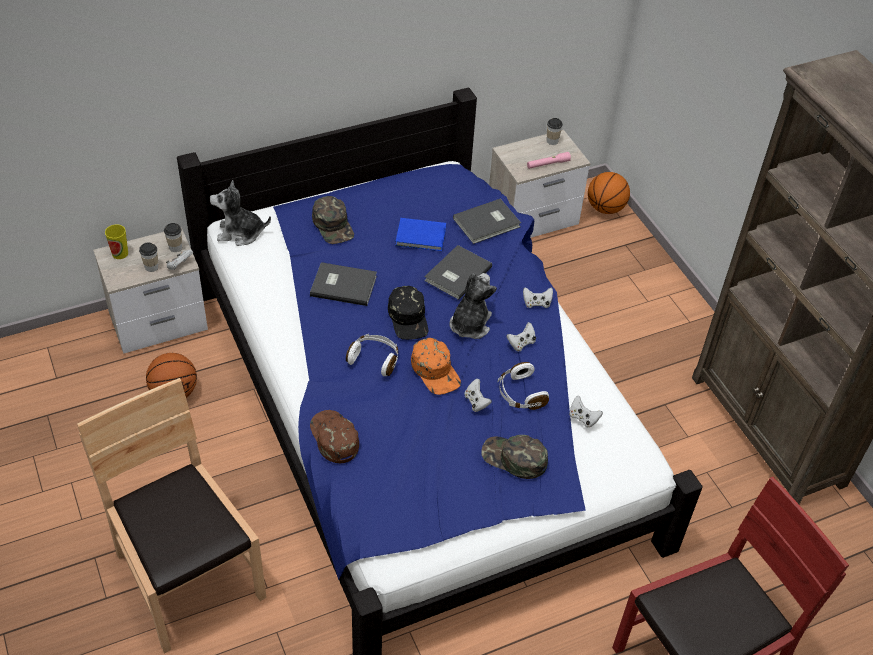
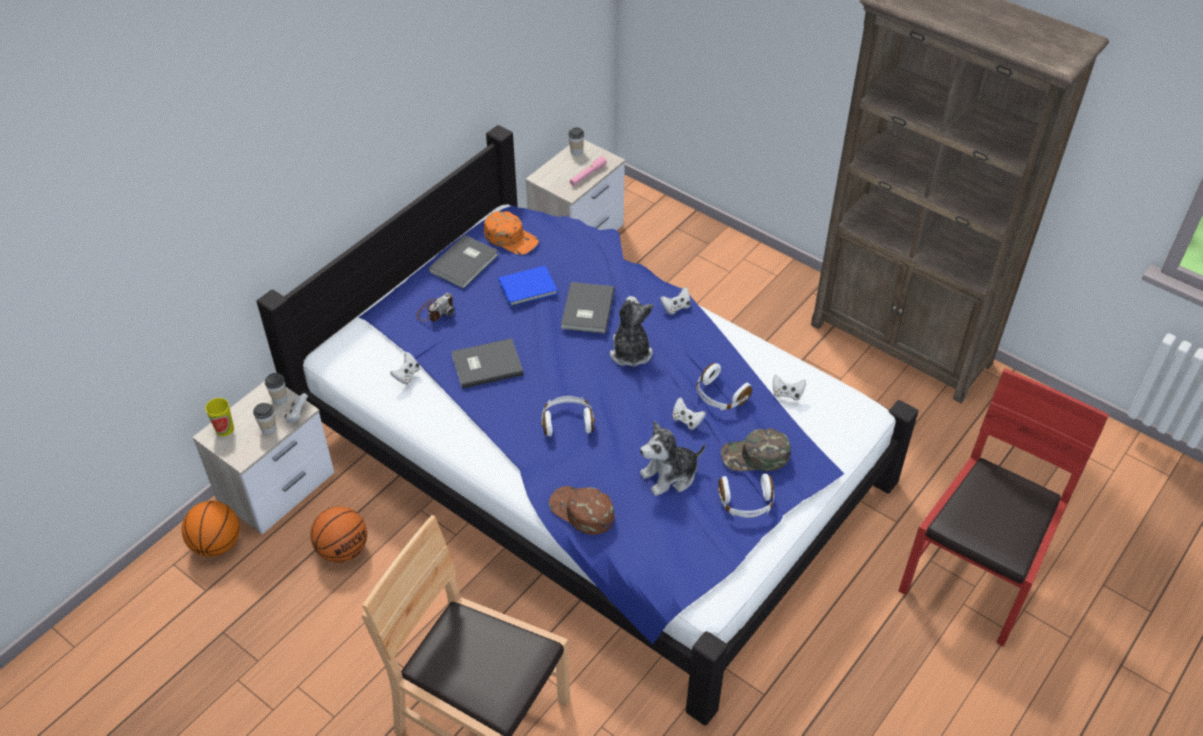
camera: 25 degrees left, 0 degrees up
plush toy [210,180,271,246] -> plush toy moved to [640,421,706,496]
green cap [312,196,354,244] -> camera [416,293,455,321]
black cap [388,286,428,340] -> none
orange cap [411,338,461,395] -> orange cap moved to [484,211,539,255]
grey book [453,199,521,244] -> grey book moved to [428,235,498,289]
white game controller [506,322,536,351] -> white game controller moved to [390,352,420,384]
basketball [588,172,630,214] -> basketball moved to [182,501,240,557]
none -> white headphones [718,473,774,518]

